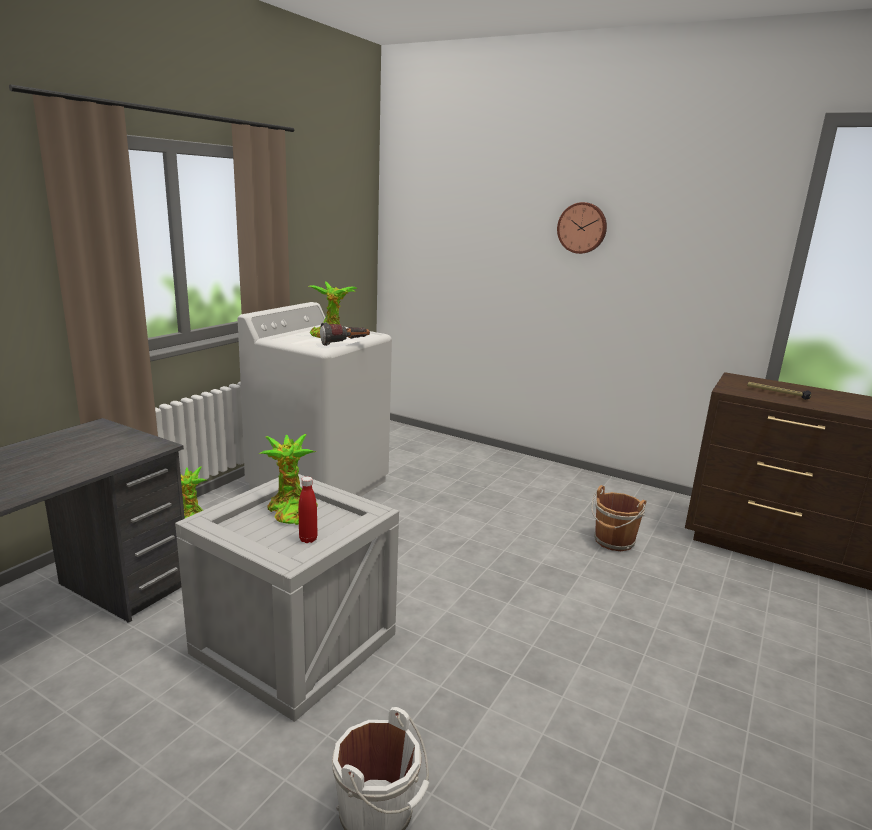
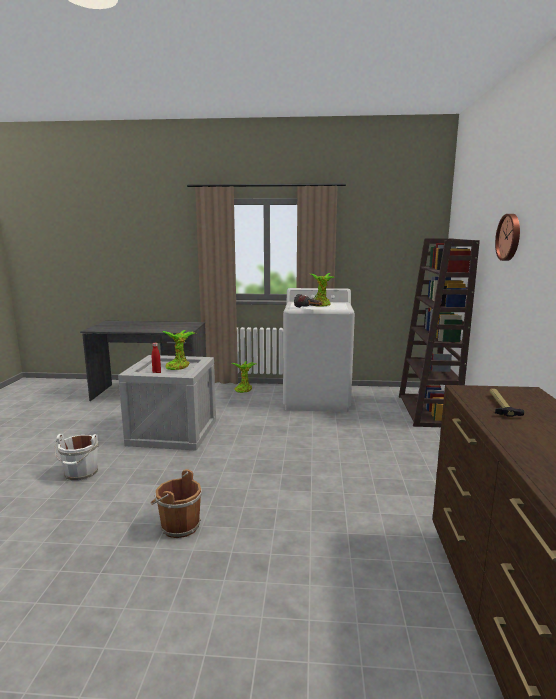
camera: 65 degrees right, 5 degrees down
brown bucket [591,485,646,551] -> brown bucket moved to [151,469,202,538]
none -> brown bookcase [399,238,480,427]

